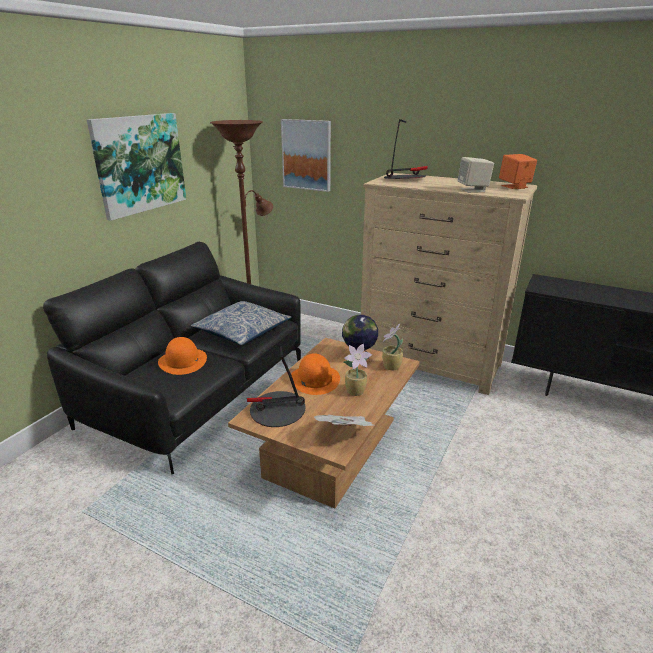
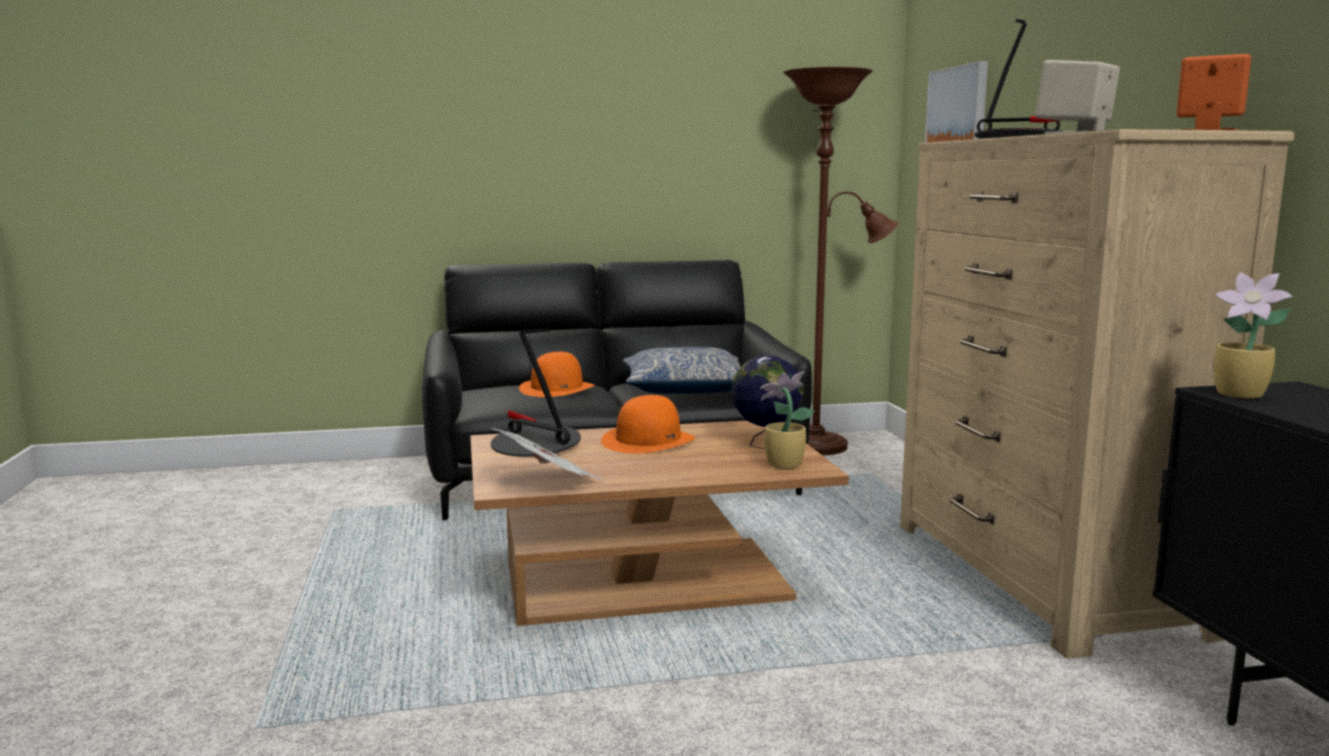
camera: 50 degrees right, 15 degrees down
picture [87,113,186,221] -> none
potted plant [344,344,372,396] -> potted plant moved to [1214,273,1293,399]

